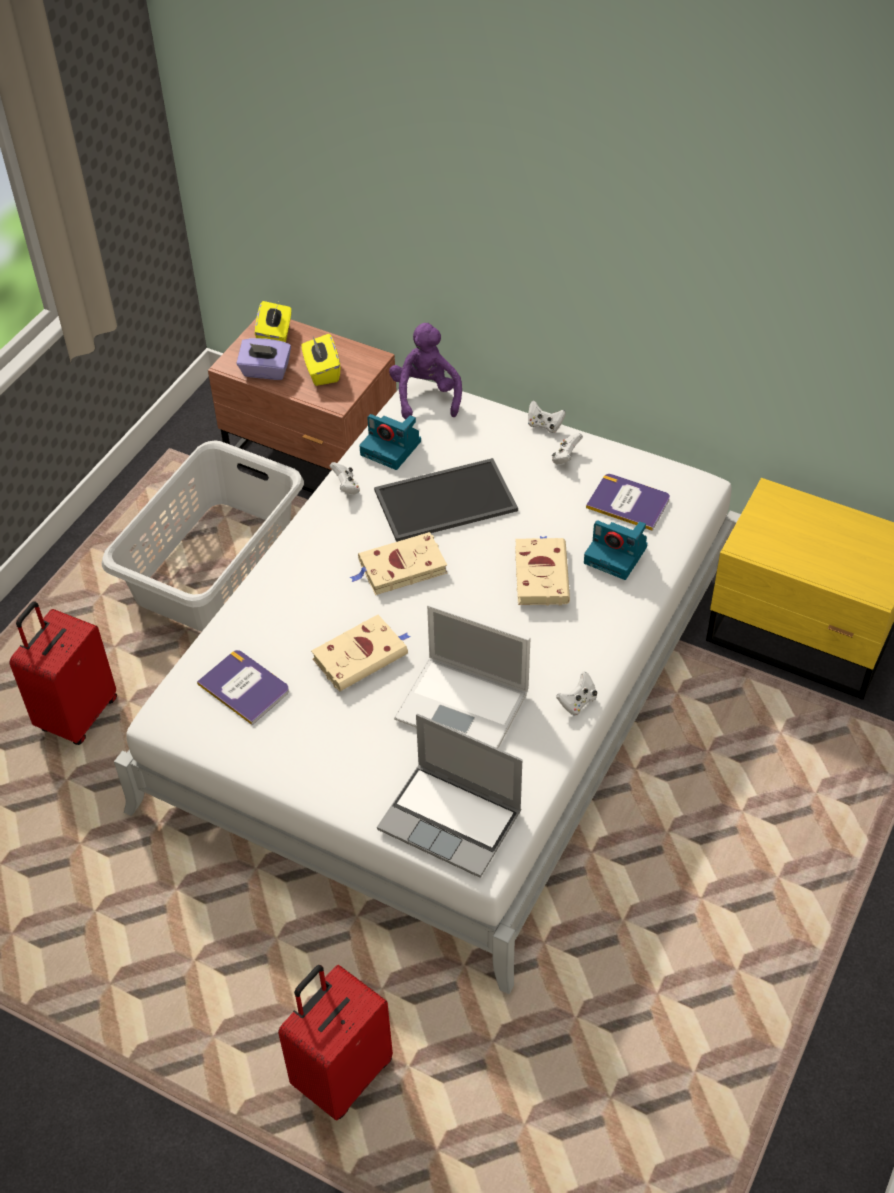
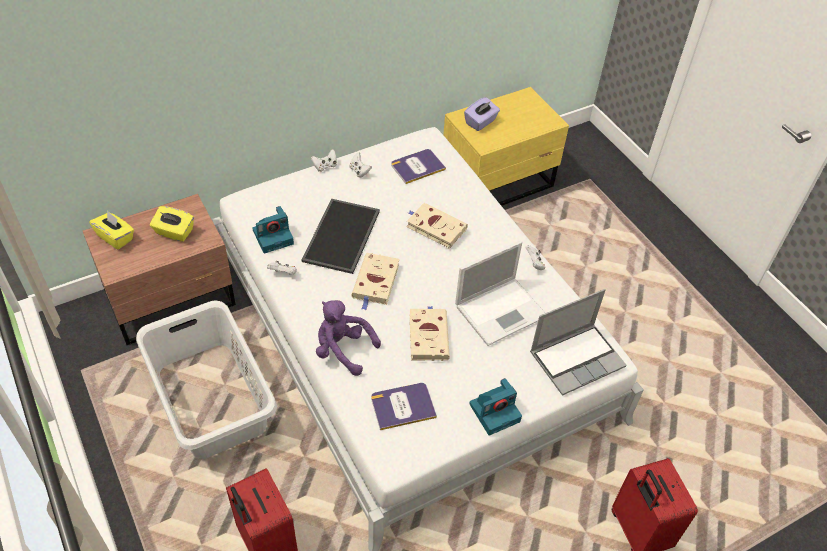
camera: 60 degrees left, 0 degrees up
purple tissue box [236,338,291,380] -> purple tissue box moved to [464,97,500,131]
purple plush toy [389,323,462,419] -> purple plush toy moved to [316,300,381,376]
camera [584,520,647,580] -> camera moved to [469,378,522,436]

